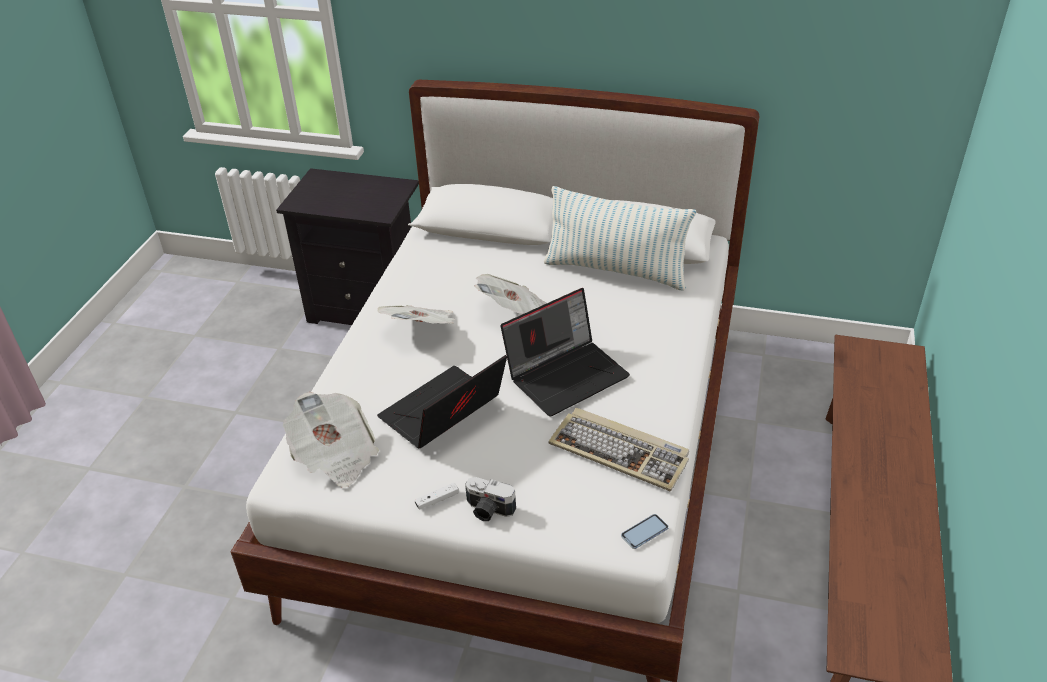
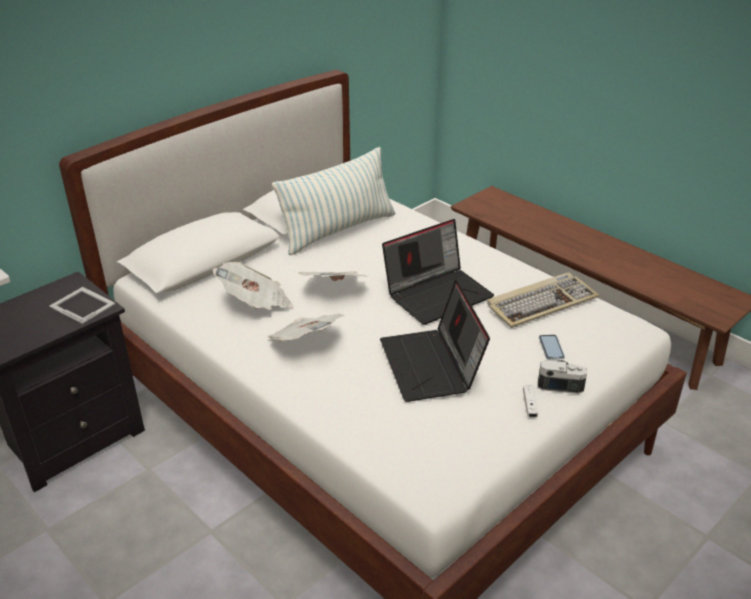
camera: 60 degrees left, 5 degrees down
newspaper [283,392,379,487] -> newspaper moved to [213,262,294,310]
camera [465,477,516,521] -> camera turned 135 degrees counterclockwise [538,360,587,394]
laptop [500,288,630,417] -> laptop turned 60 degrees clockwise [382,219,494,325]
phone [621,514,669,549] -> phone moved to [539,335,565,360]
none -> picture frame [49,287,116,324]

